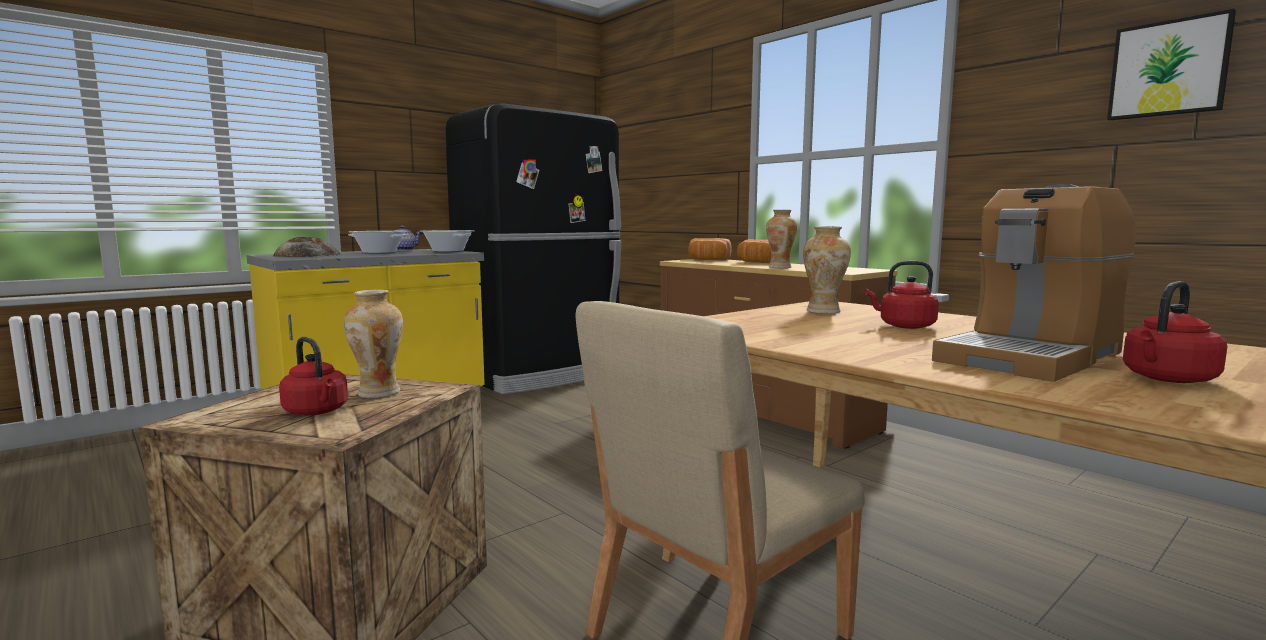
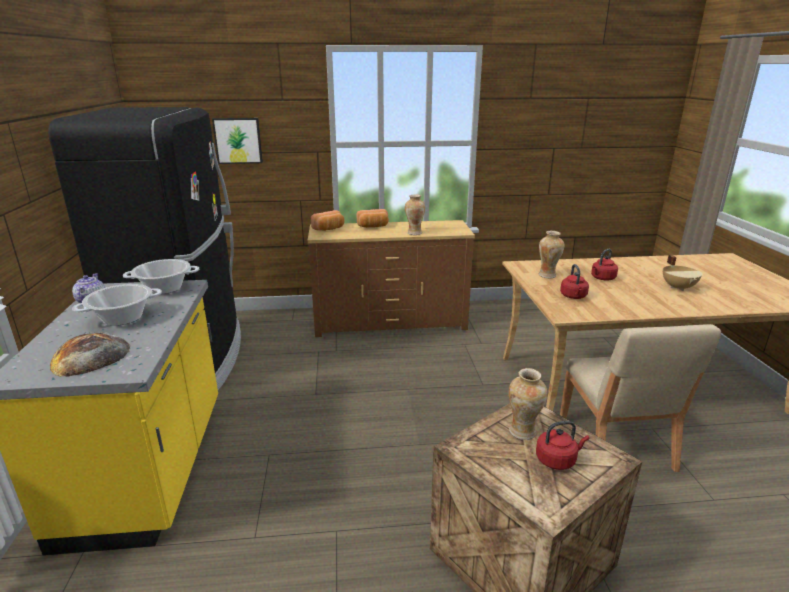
camera: 55 degrees left, 15 degrees up
coffee machine [932,184,1136,382] -> beige cooking pot [663,254,702,291]
picture [1107,9,1236,120] -> picture moved to [212,118,263,164]
red kettle [1123,281,1227,383] -> red kettle moved to [560,264,589,299]

